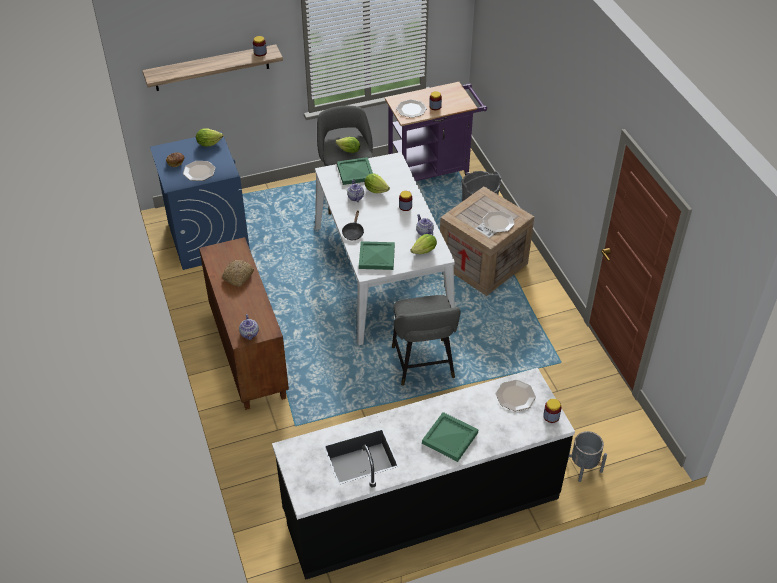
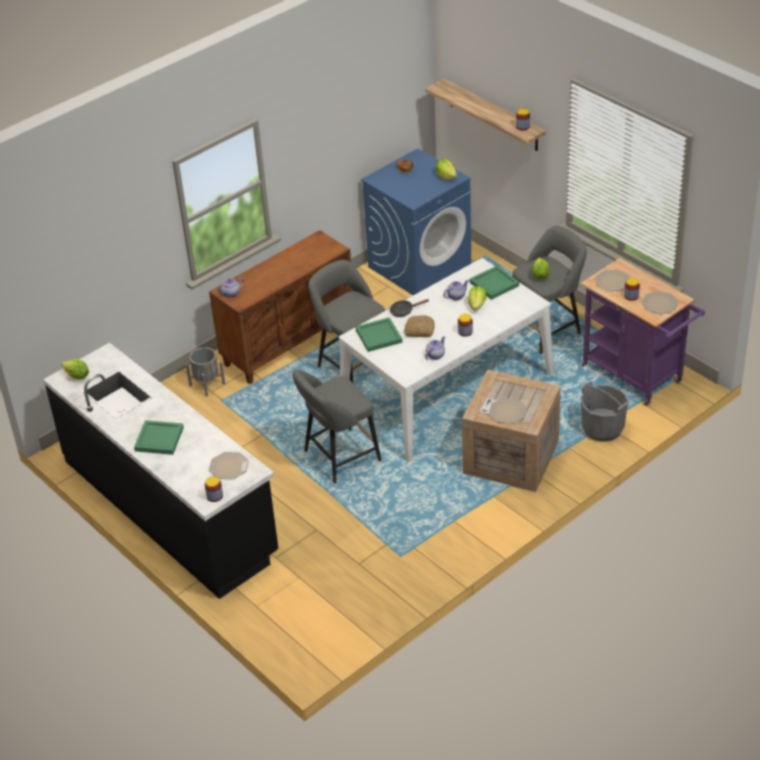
camera: 70 degrees right, 5 degrees down
plate [183,161,216,181] -> plate moved to [641,291,679,314]
bread [222,260,254,287] -> bread moved to [404,315,435,337]
lettuce [410,234,437,254] -> lettuce moved to [61,359,89,380]
grey planter [567,431,607,482] -> grey planter moved to [186,347,225,397]
none -> grey stool [308,260,385,382]

